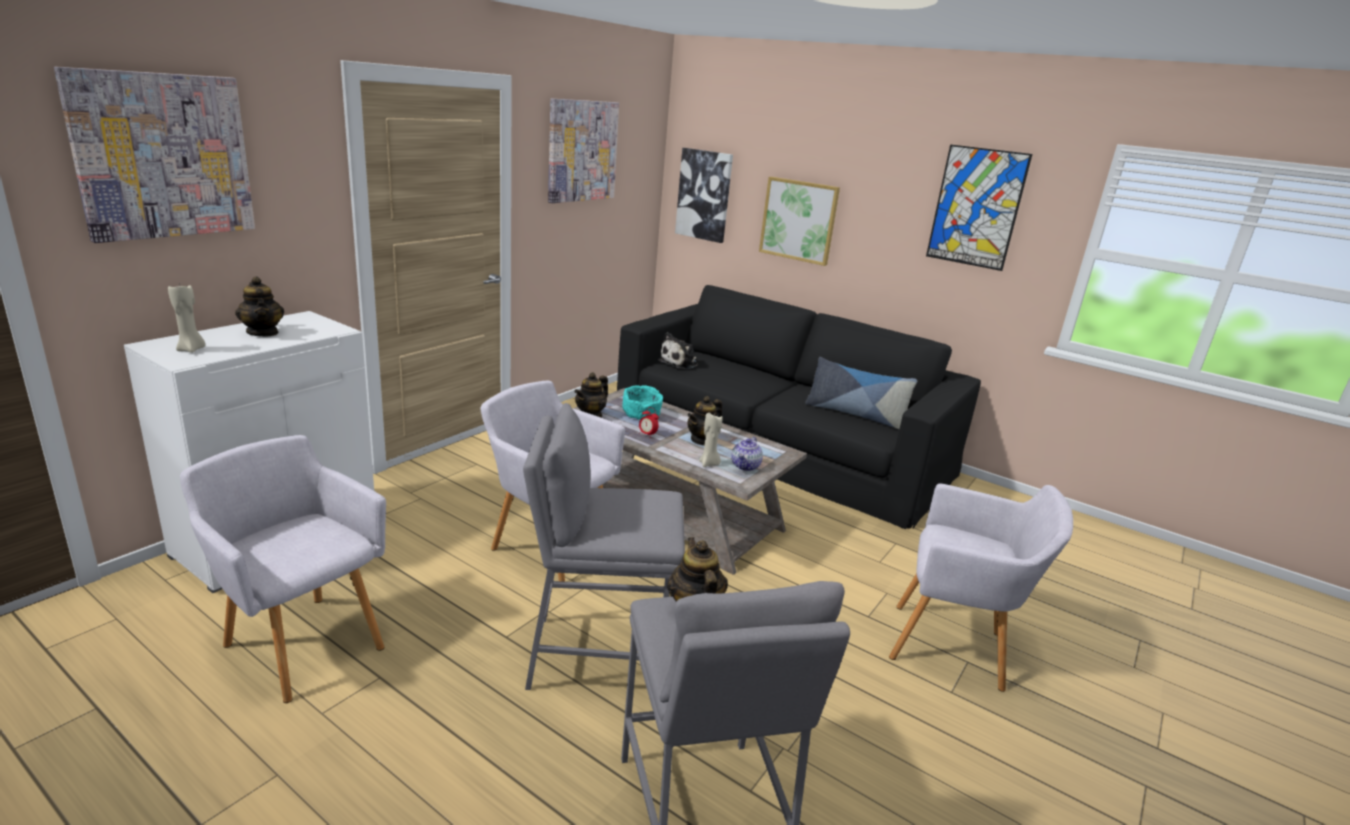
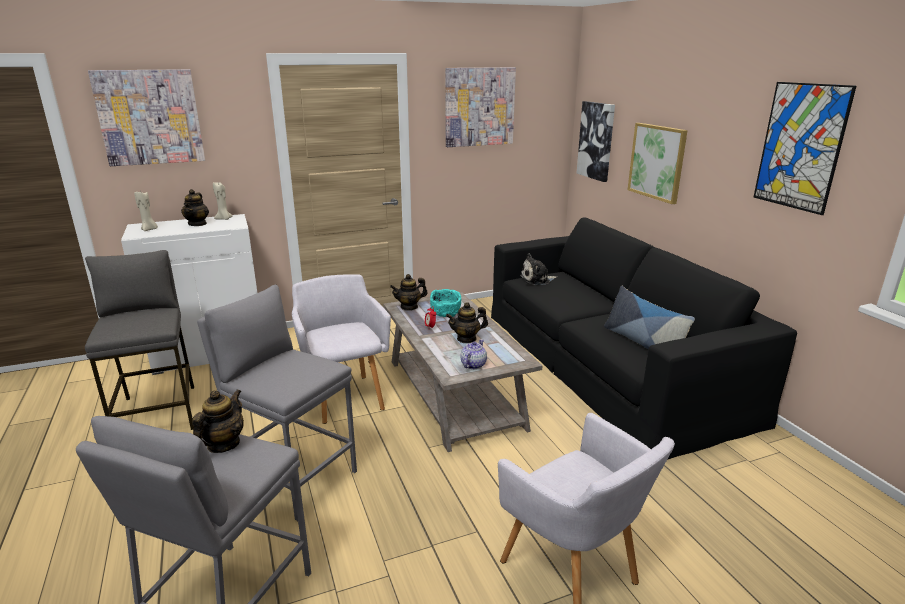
camera: 35 degrees right, 0 degrees up
grey armchair [180,435,386,703] -> grey stool [85,250,194,430]
beige candle [699,413,723,467] -> beige candle moved to [213,182,233,220]
teapot [731,437,763,471] -> teapot turned 150 degrees clockwise [460,339,487,369]

